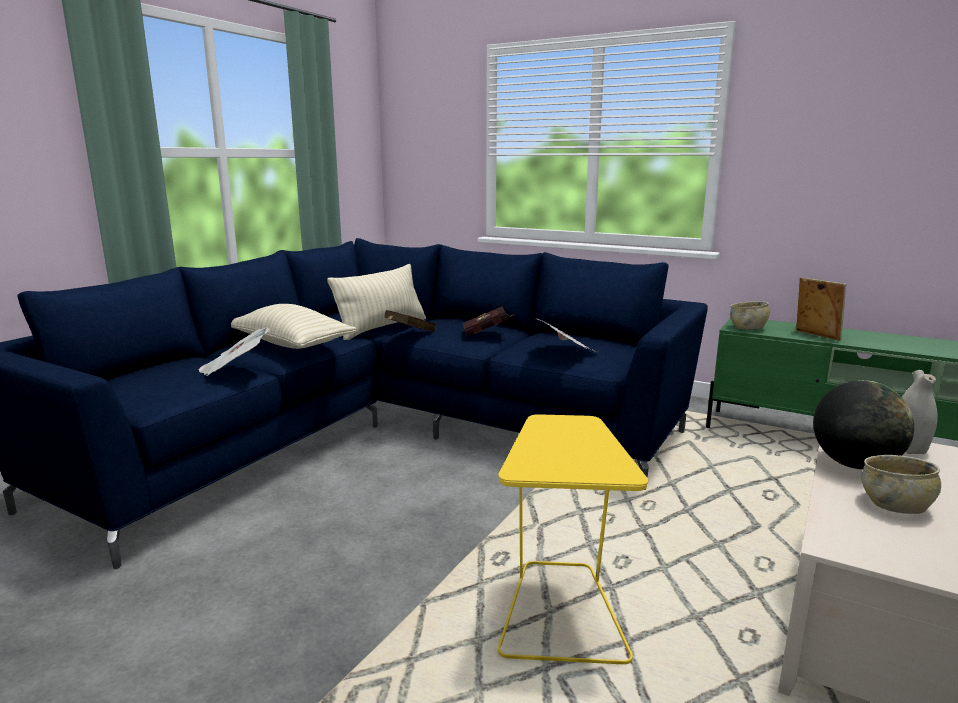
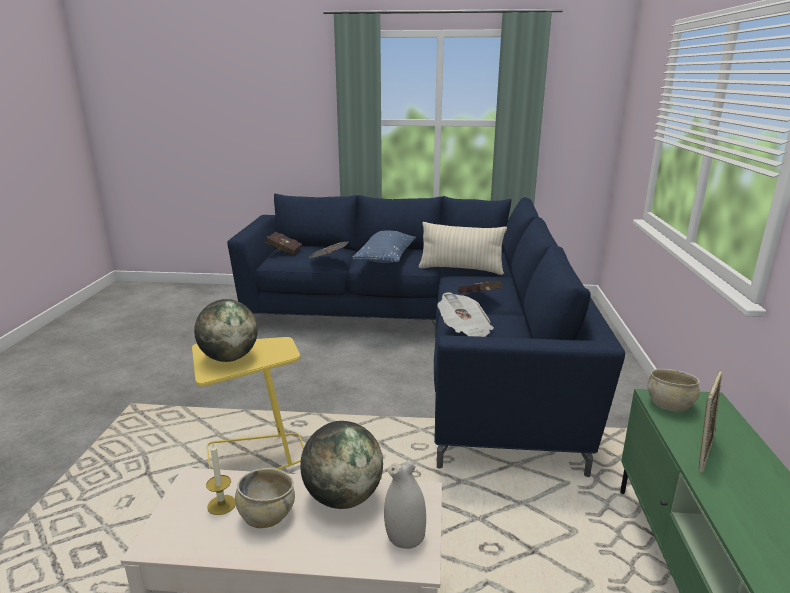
camera: 65 degrees right, 5 degrees up
beige pillow [231,304,356,349] -> blue pillow [353,231,416,263]
red book [384,310,437,332] -> red book moved to [266,232,302,256]
none -> globe [194,299,258,362]
none -> candle [206,443,236,515]

